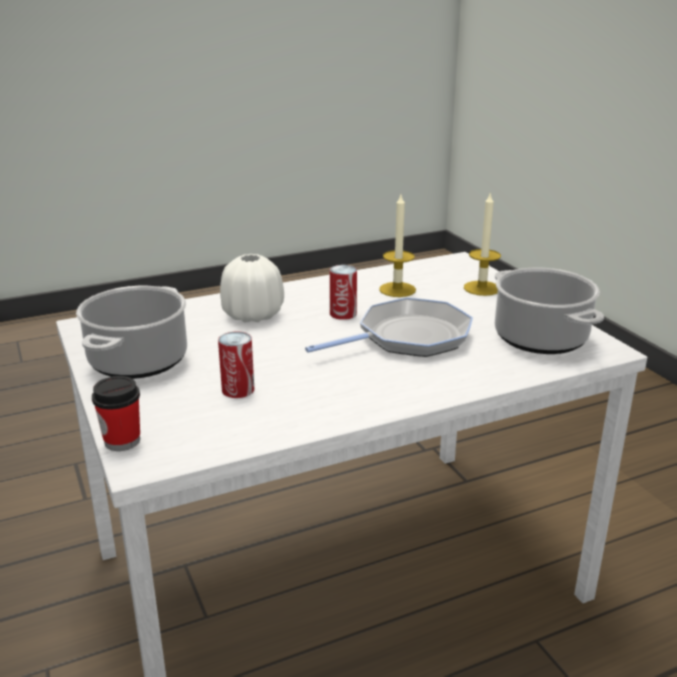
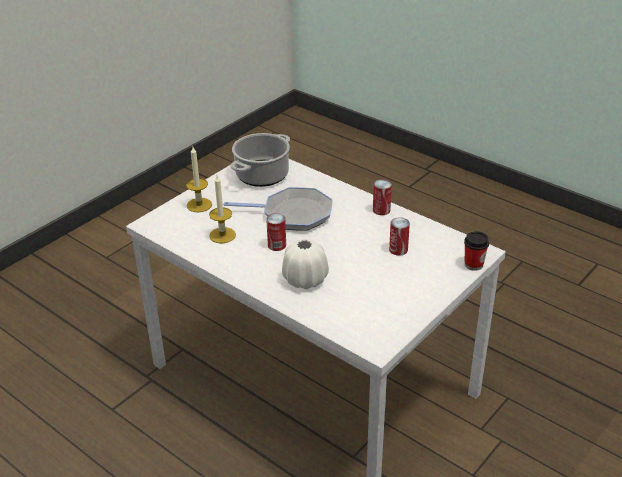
camera: 115 degrees left, 10 degrees up
cooking pot [76,286,187,379] -> none
frying pan [305,297,473,357] -> frying pan turned 150 degrees clockwise [223,187,333,231]
none -> can [373,179,392,215]

